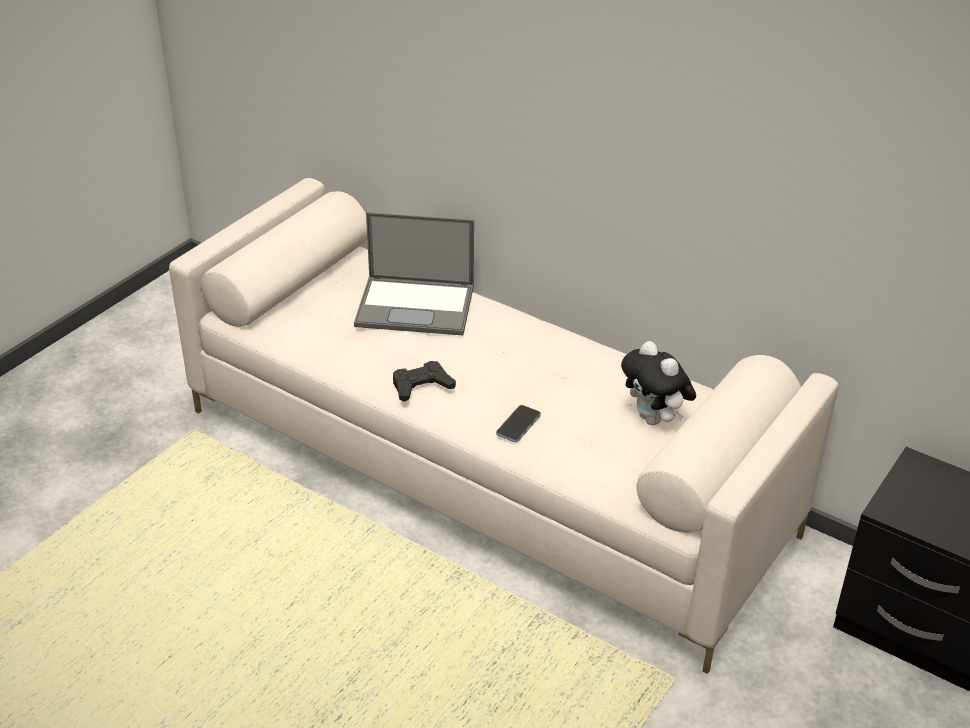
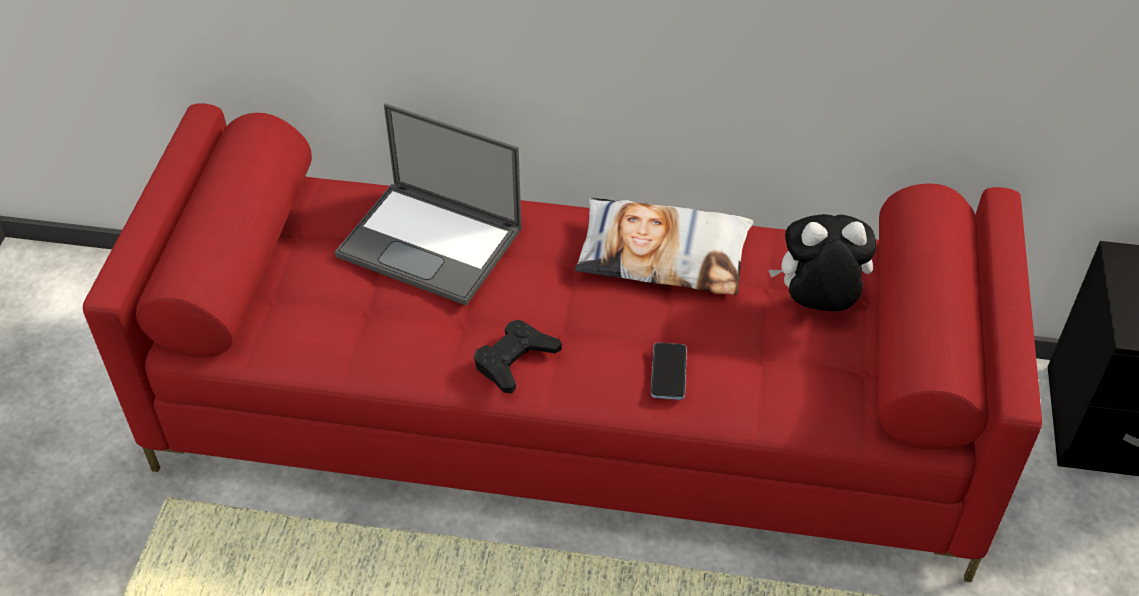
camera: 25 degrees left, 10 degrees up
beige sofa [169,178,839,674] -> red sofa [83,103,1042,582]
laptop [354,212,474,335] -> laptop turned 45 degrees clockwise [335,103,522,306]
plush toy [621,341,696,425] -> plush toy turned 150 degrees clockwise [769,214,877,311]
none -> pillow [575,198,754,295]

